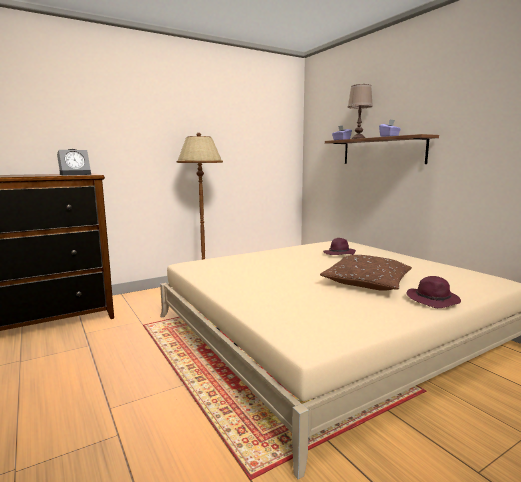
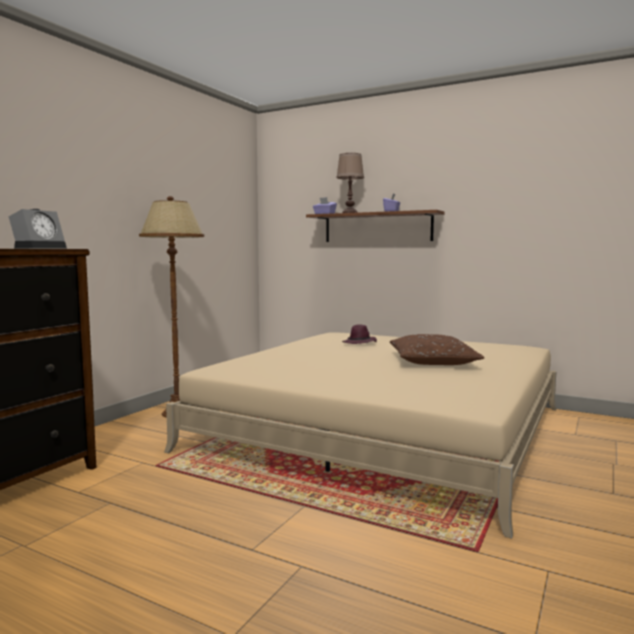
camera: 30 degrees left, 5 degrees down
purple hat [407,276,461,308] -> none

